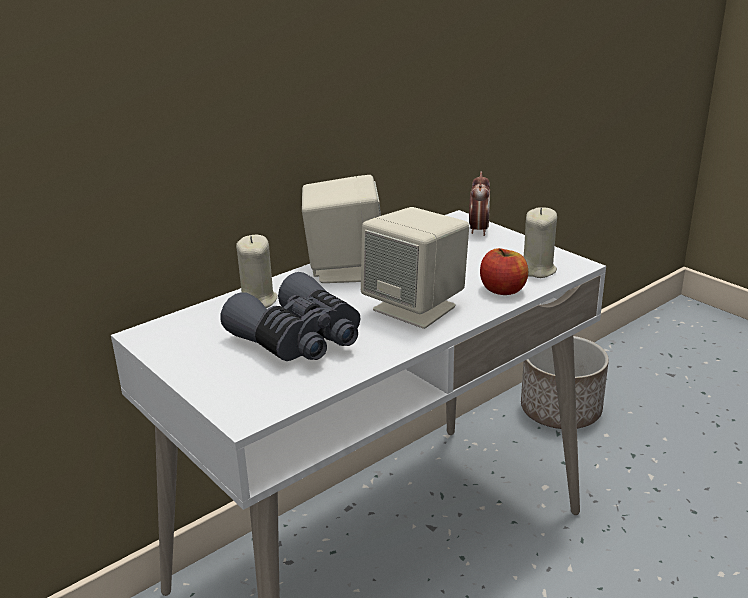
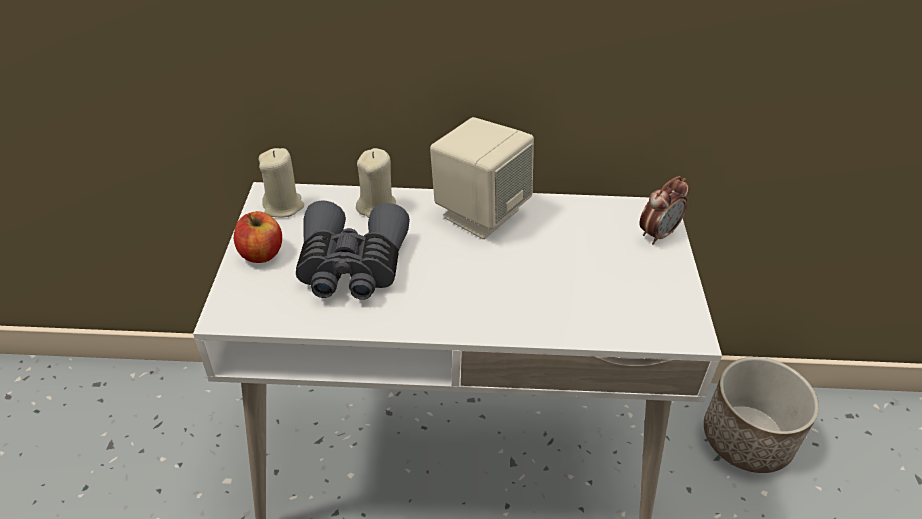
camera: 40 degrees right, 15 degrees up
beige speaker [361,207,469,329] -> none
apple [480,248,528,295] -> apple moved to [234,211,282,263]
beige candle [523,208,557,278] -> beige candle moved to [259,148,304,218]

